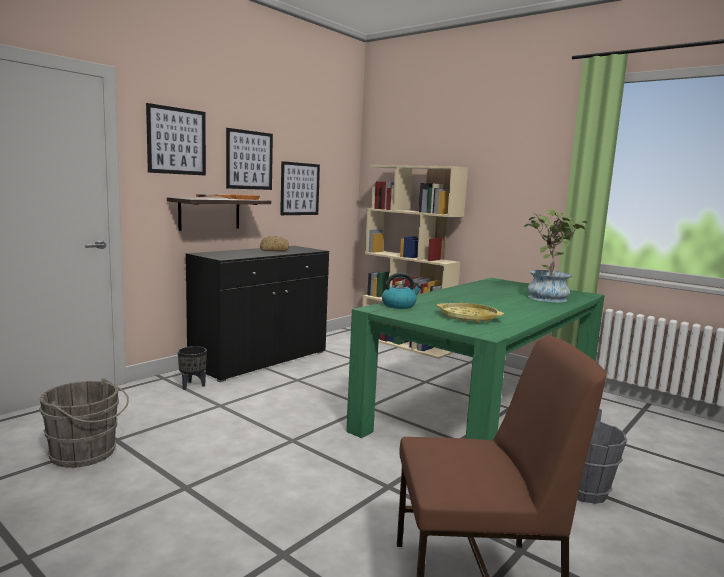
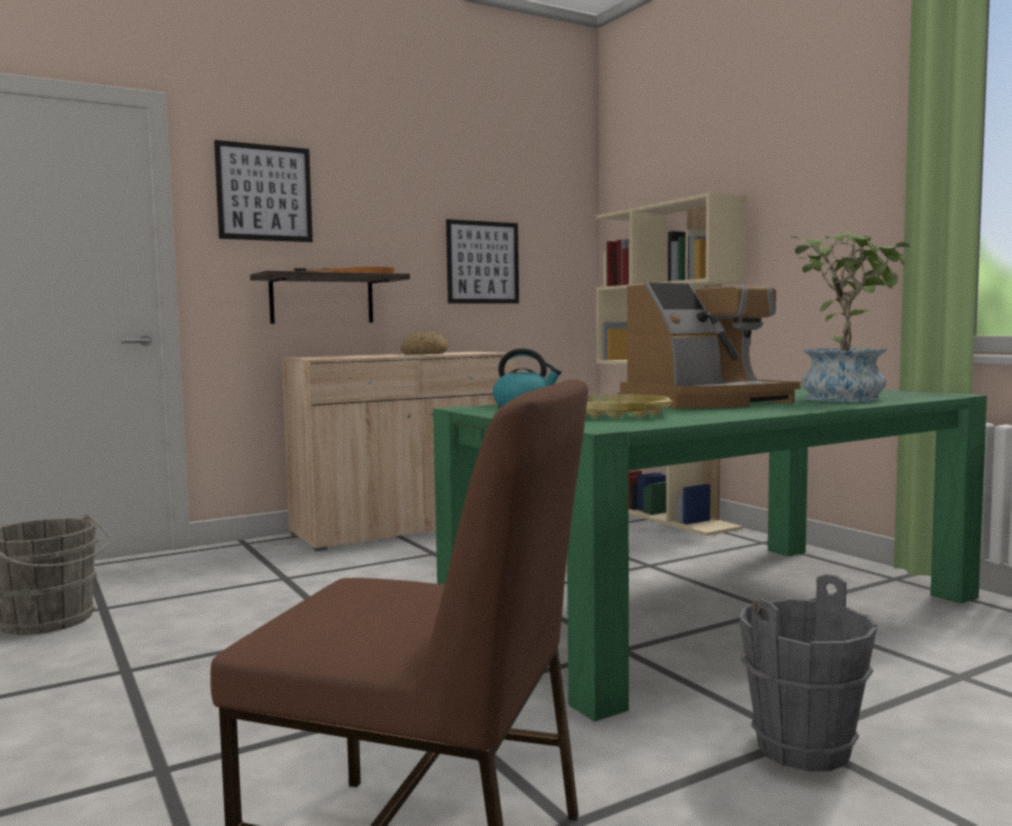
camera: 20 degrees right, 5 degrees down
black planter [178,346,207,390] -> none
black cabinet [186,246,329,382] -> beige cabinet [282,352,515,552]
picture [226,128,273,190] -> none
none -> coffee machine [620,283,800,409]

